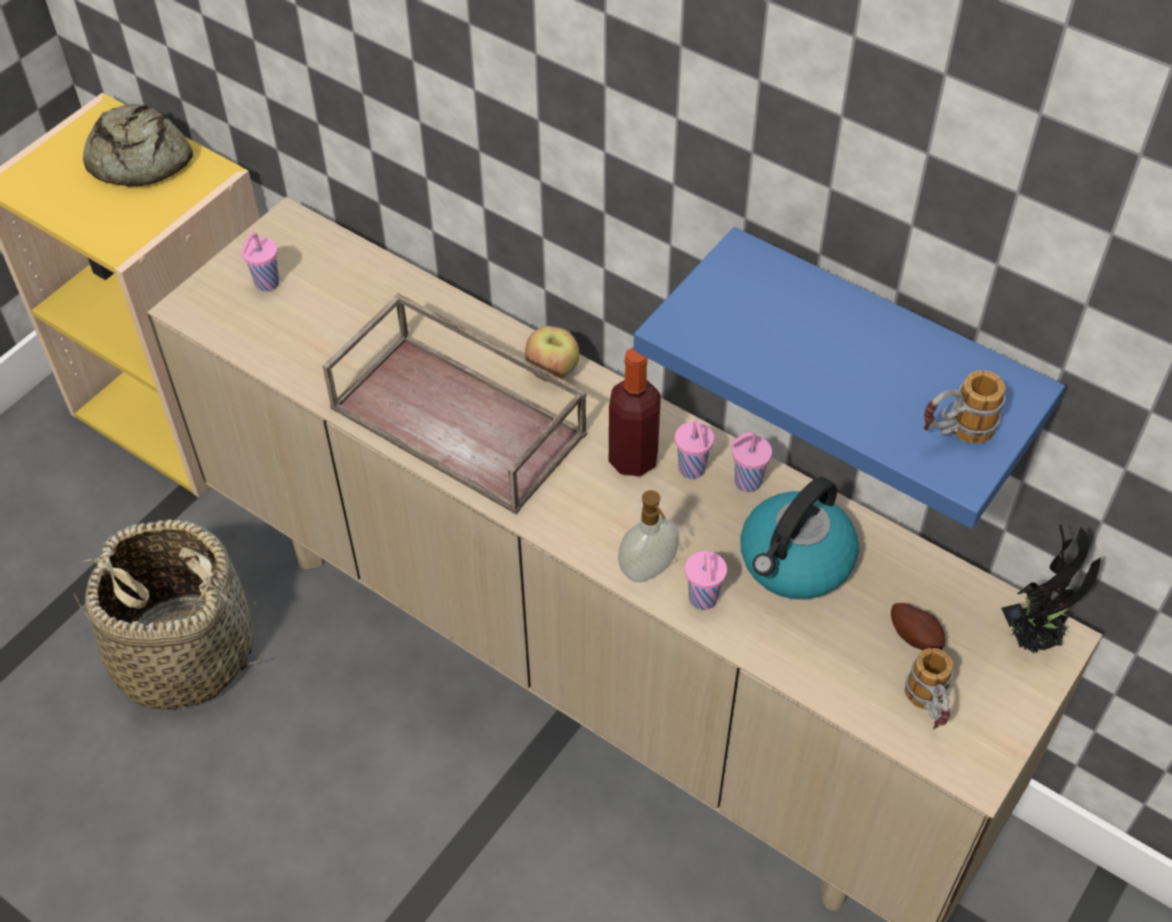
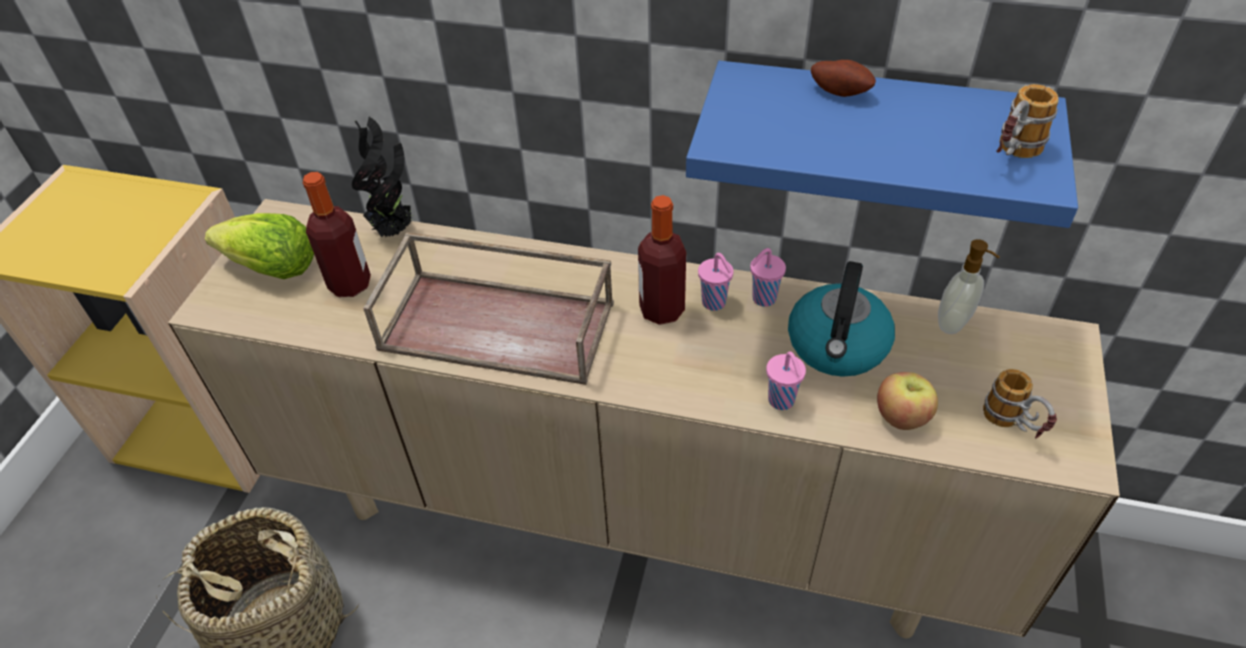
camera: 20 degrees left, 5 degrees down
bread [83,104,193,186] -> none
pink cup [241,232,279,291] -> lettuce [205,213,314,279]
apple [525,326,579,382] -> apple moved to [877,372,938,430]
soap dispenser [618,490,679,582] -> soap dispenser moved to [938,239,1000,334]
potato [891,603,945,650] -> potato moved to [811,60,876,97]
potted plant [1001,525,1101,654] -> potted plant moved to [352,117,412,237]
none -> bottle [303,172,371,297]

